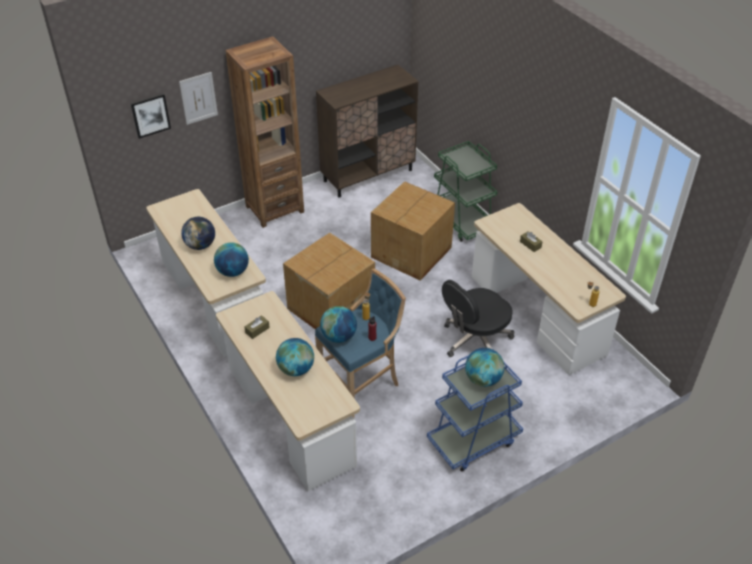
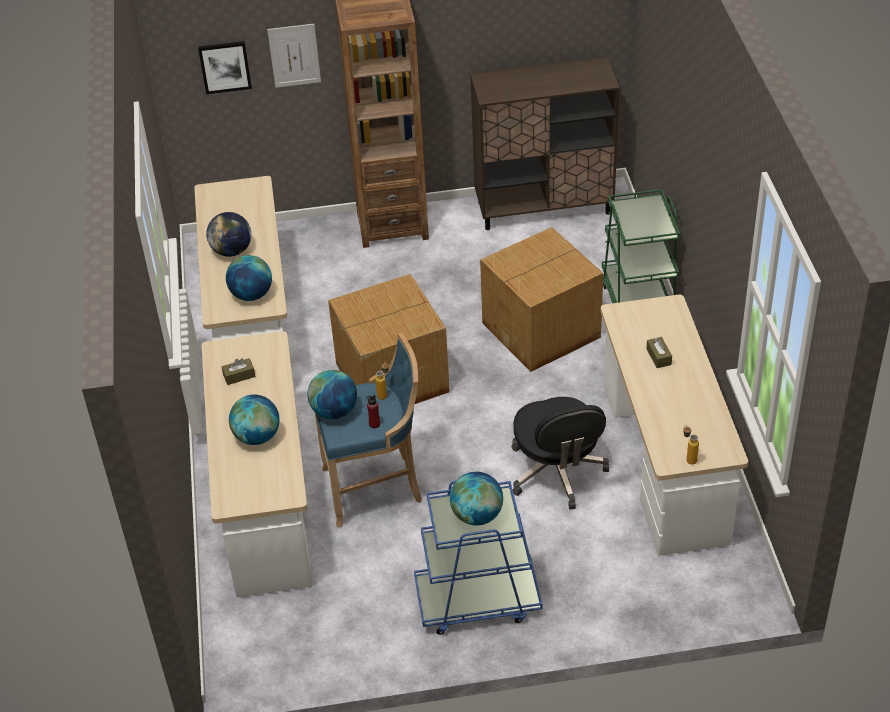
camera: 25 degrees right, 0 degrees up
black office chair [442,280,514,357] -> black office chair turned 90 degrees counterclockwise [512,397,609,510]

